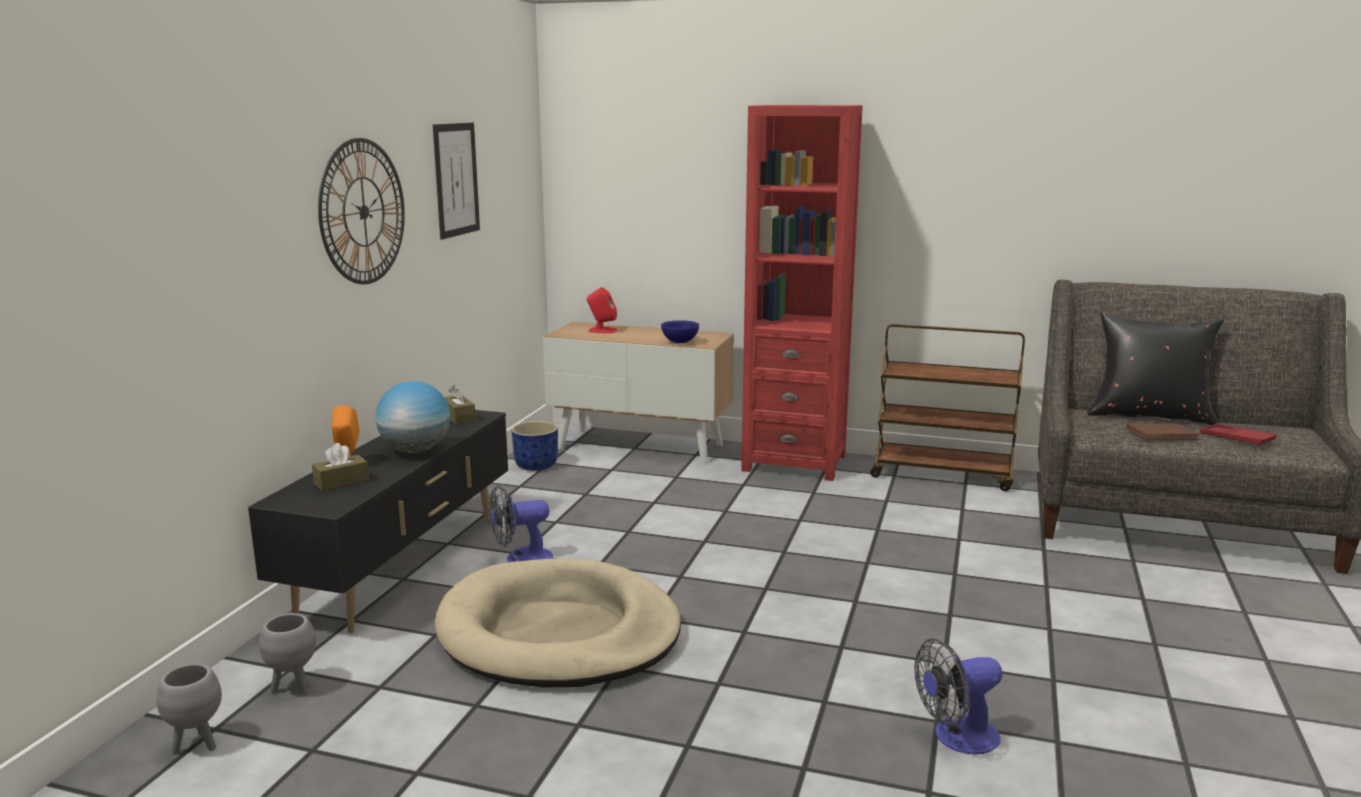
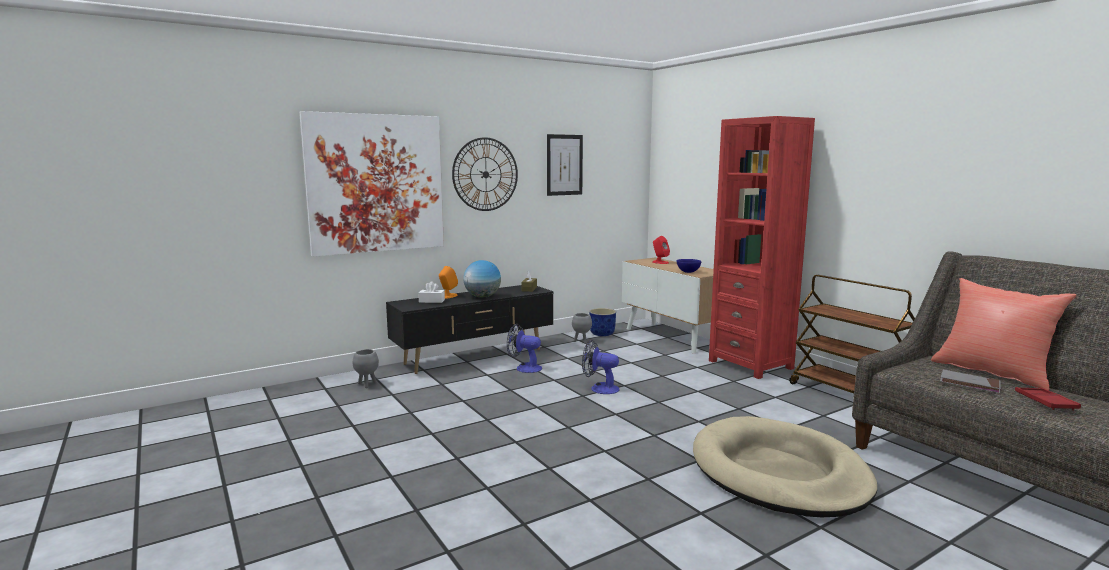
camera: 40 degrees right, 5 degrees down
grey planter [157,664,222,755] -> grey planter moved to [572,313,592,344]
brown tissue box [312,443,369,491] -> white tissue box [418,281,445,303]
beige dog bed [435,558,681,688] -> beige dog bed moved to [693,416,877,517]
fan [915,638,1002,754] -> fan moved to [582,340,620,394]
black pillow [1087,312,1224,426] -> red pillow [931,278,1077,390]
brown book [1126,423,1200,440] -> grey book [940,370,1001,394]
none -> picture [299,111,444,257]

